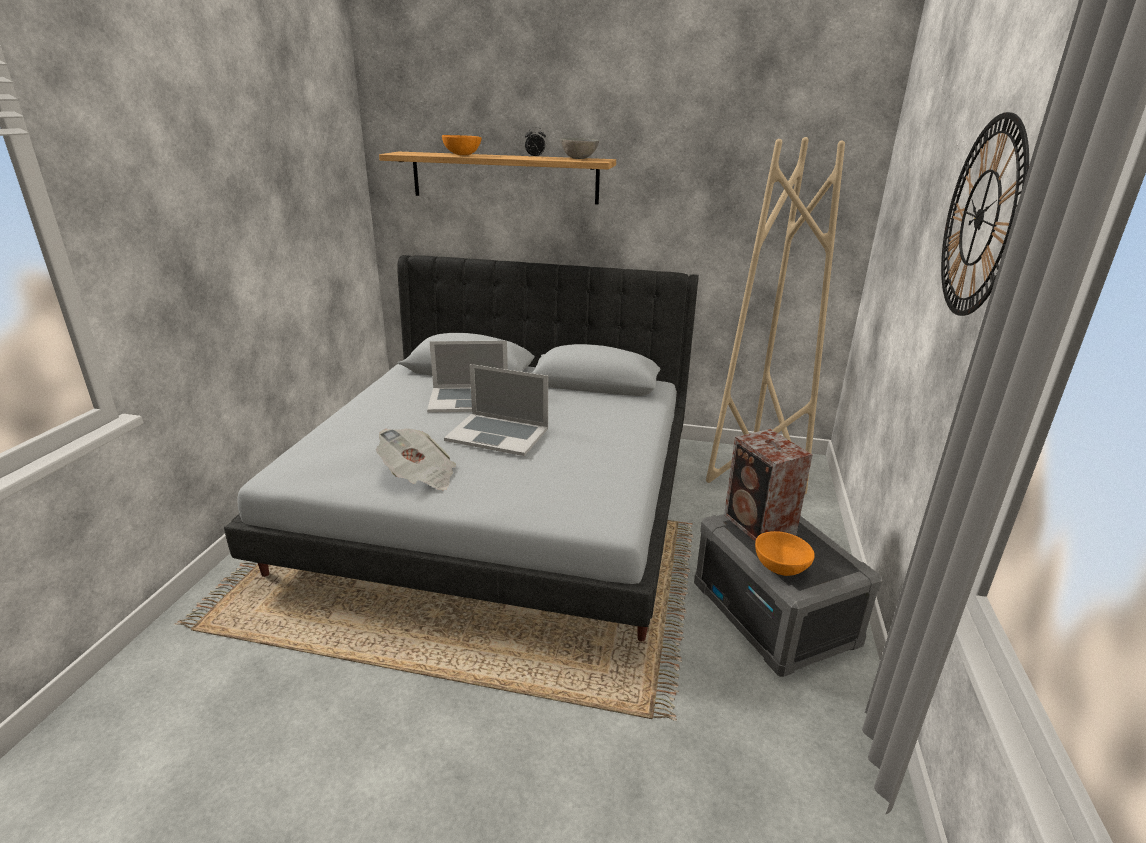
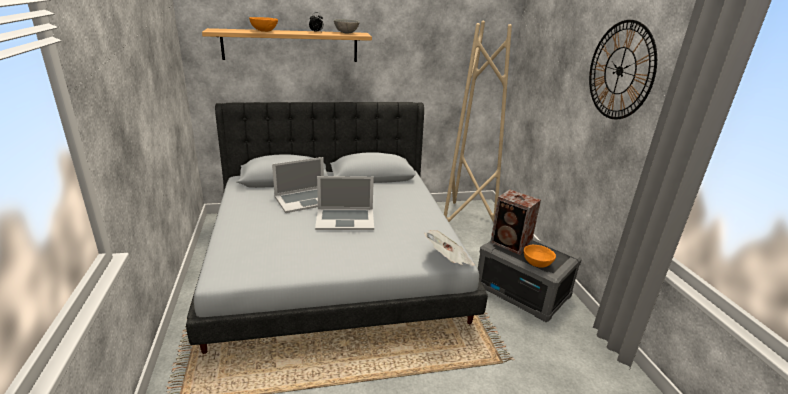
camera: 25 degrees left, 0 degrees up
newspaper [376,428,456,490] -> newspaper moved to [424,230,475,265]

